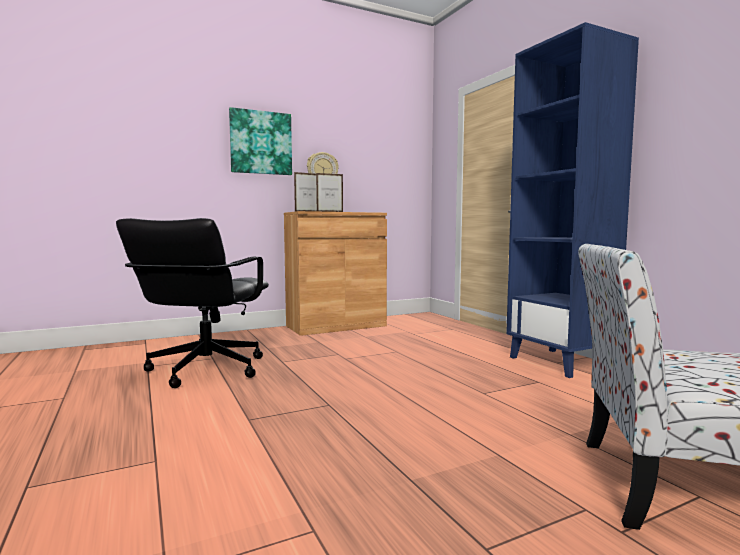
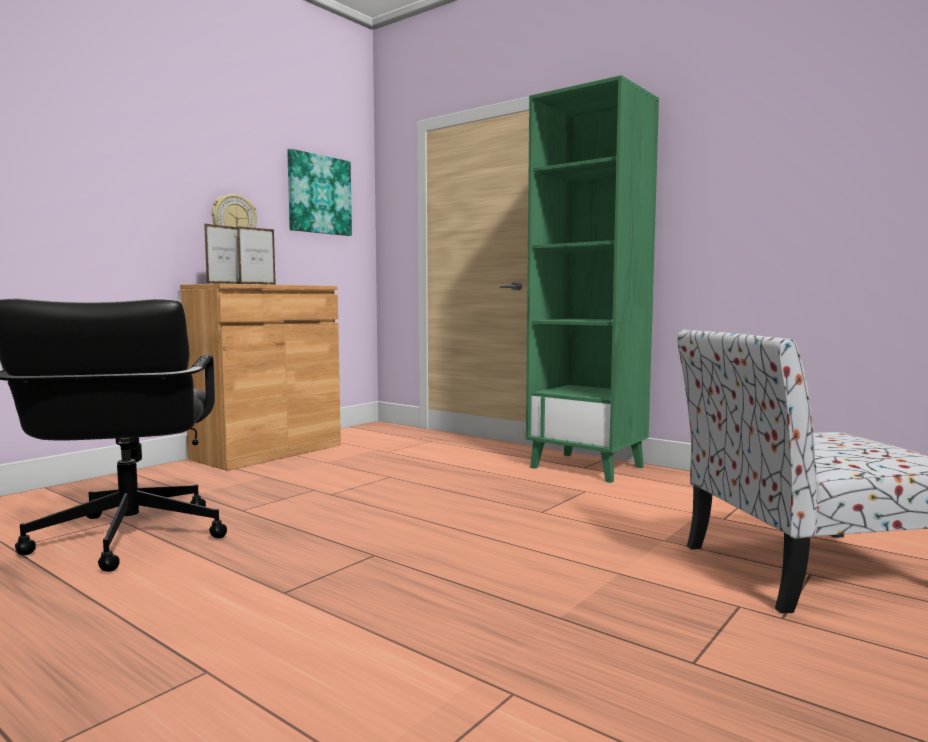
camera: 25 degrees left, 0 degrees up
picture [229,107,292,175] -> picture moved to [287,149,352,236]
blue bookcase [506,22,639,378] -> green bookcase [526,75,659,483]

